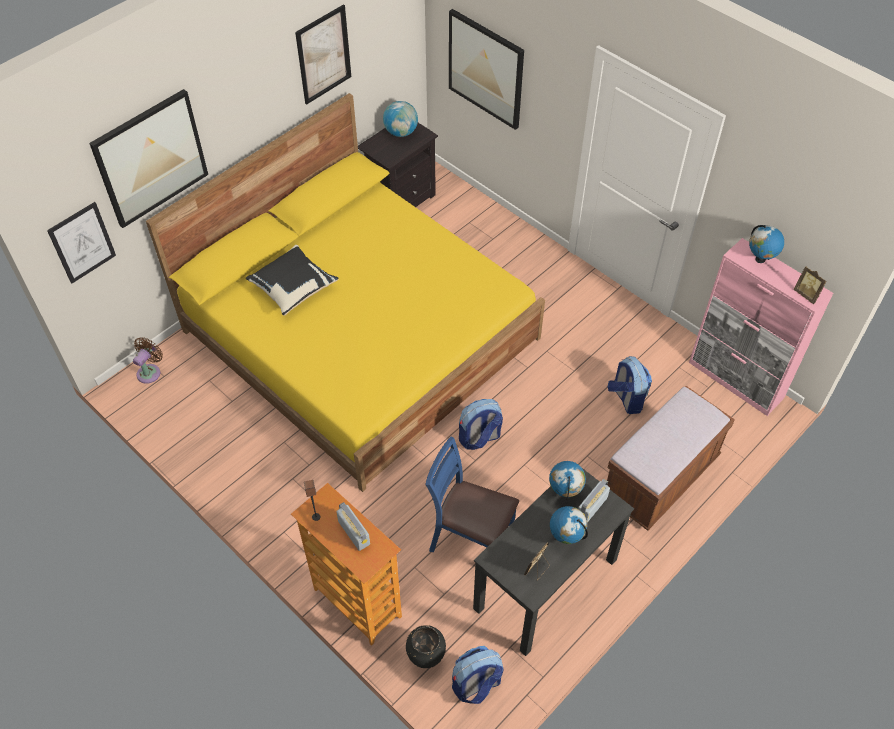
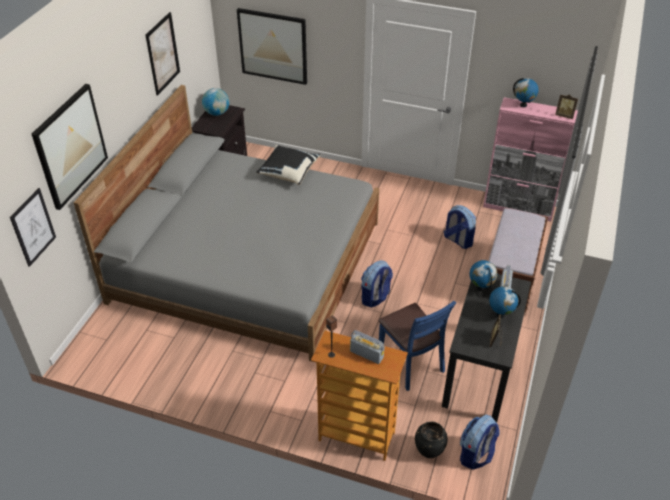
camera: 25 degrees left, 10 degrees down
brown fan [133,337,163,384] -> none
yellow bed [146,93,545,492] -> grey bed [73,85,379,362]
black pillow [246,245,339,316] -> black pillow moved to [256,145,320,185]
blue chair [425,437,519,552] -> blue chair turned 120 degrees counterclockwise [379,300,456,391]

